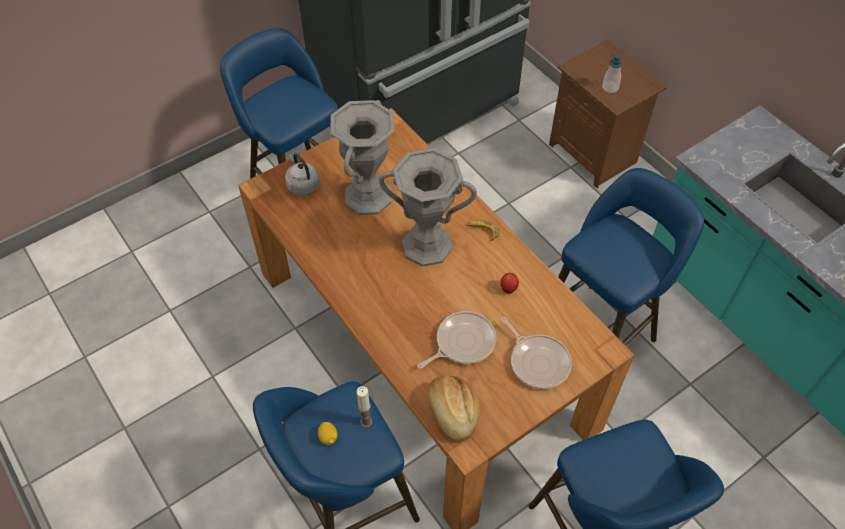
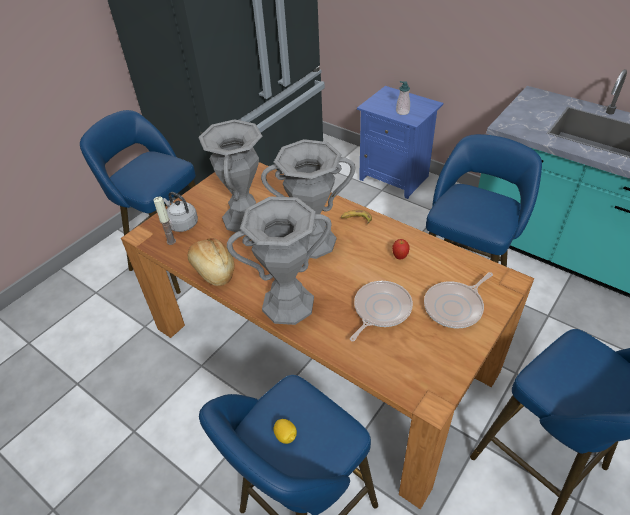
camera: 15 degrees left, 10 degrees down
candle [357,386,372,428] -> candle moved to [153,197,176,245]
bread [428,376,480,441] -> bread moved to [188,238,235,286]
frying pan [501,317,572,389] -> frying pan turned 105 degrees clockwise [424,272,493,328]
brown nightstand [549,40,667,188] -> blue nightstand [357,86,443,199]
none -> grey vase [227,196,332,325]

